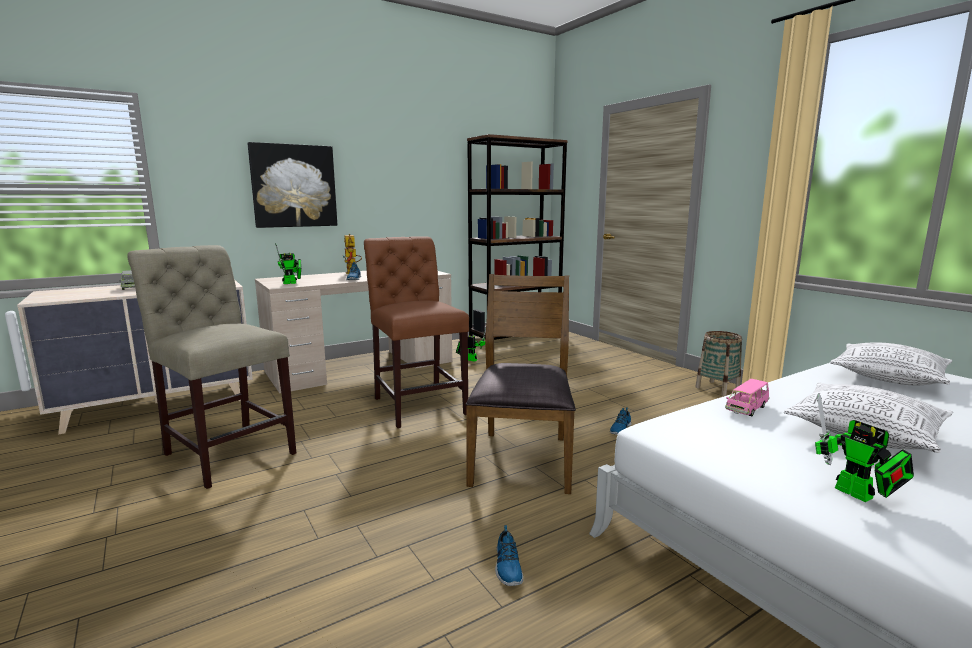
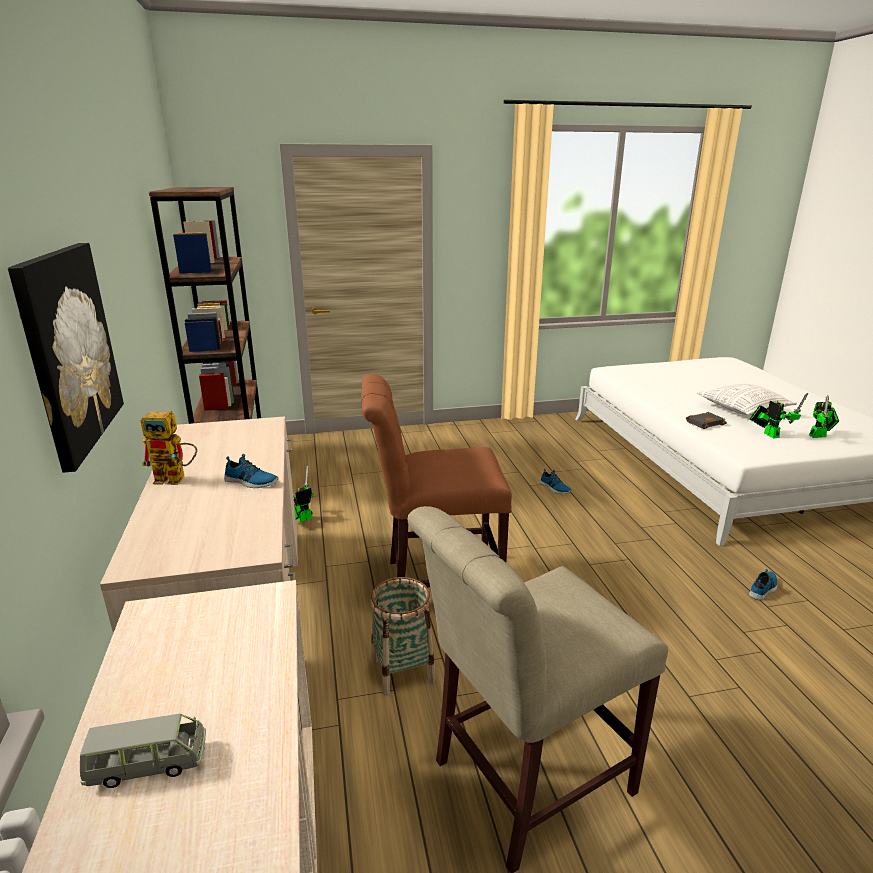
camera: 70 degrees left, 10 degrees up
toy robot [275,243,301,284] -> toy robot moved to [750,393,808,438]
brown chair [466,274,576,494] -> none
shoe [495,525,523,586] -> shoe turned 60 degrees counterclockwise [749,569,778,600]
basket [695,331,742,396] -> basket moved to [370,577,435,696]
pink toy car [725,379,770,416] -> black book [686,412,727,429]
pillow [830,342,953,385] -> none

